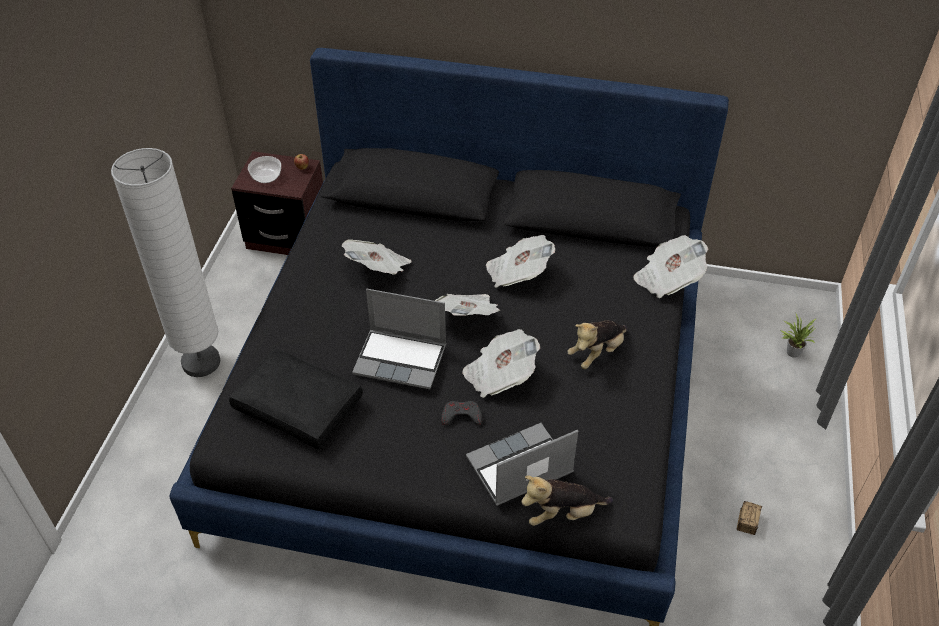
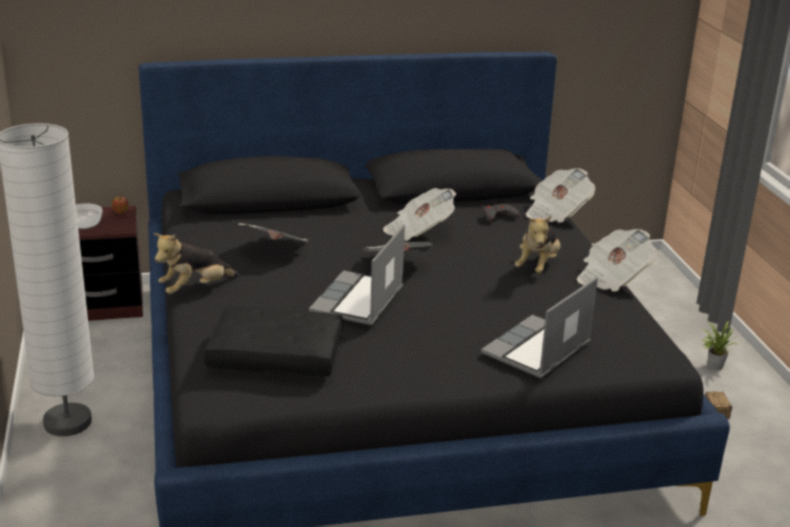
camera: 25 degrees left, 20 degrees down
laptop [352,289,446,389] -> laptop turned 120 degrees clockwise [309,225,405,325]
grey game controller [441,401,483,425] -> grey game controller moved to [483,204,519,222]
newspaper [462,329,540,398] -> newspaper moved to [577,229,657,291]
plush toy [521,475,613,526] -> plush toy moved to [153,233,239,294]
potted plant [780,314,817,358] -> potted plant moved to [700,321,738,370]

